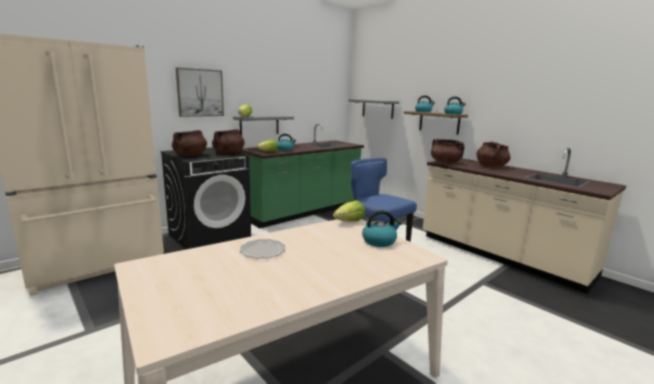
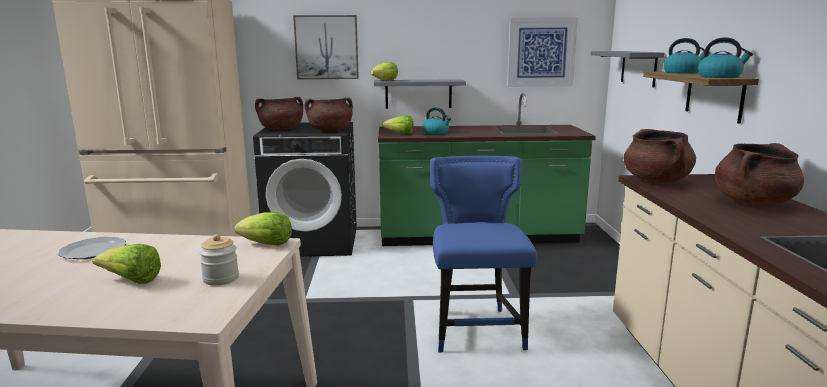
camera: 40 degrees right, 0 degrees up
kettle [362,210,402,247] -> jar [199,234,239,286]
none -> lettuce [92,244,161,284]
none -> picture [507,18,578,87]

